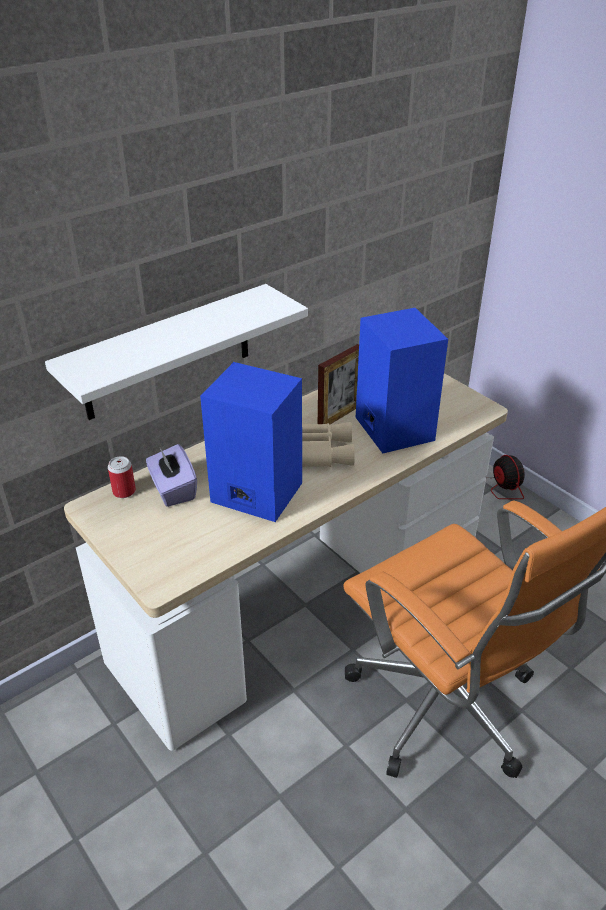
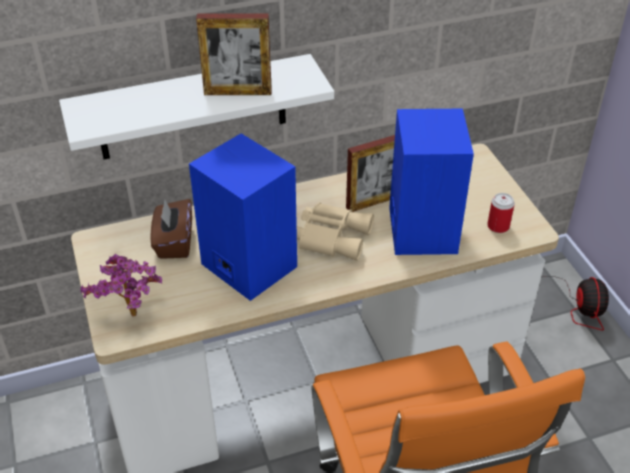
camera: 20 degrees right, 5 degrees up
can [108,456,136,498] -> can moved to [487,193,515,233]
purple tissue box [146,444,197,507] -> brown tissue box [150,199,192,259]
none -> potted plant [81,254,162,317]
none -> picture frame [196,14,272,95]

